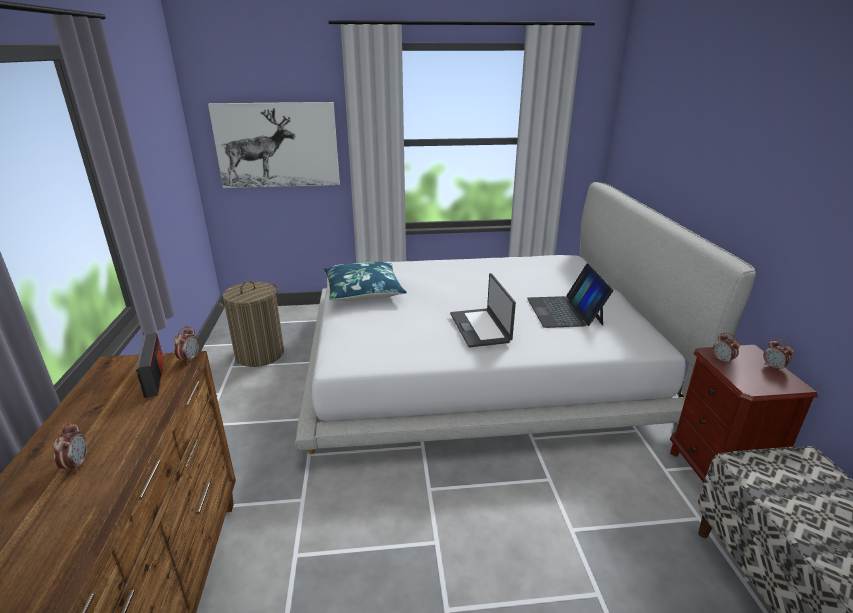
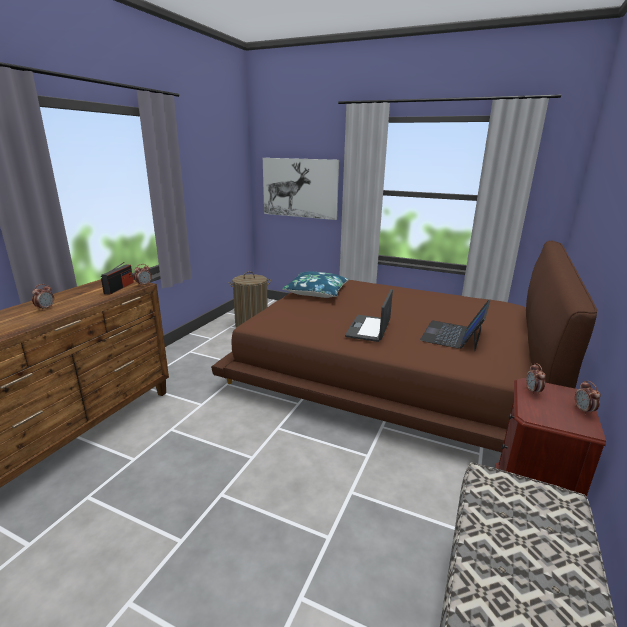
camera: 30 degrees right, 5 degrees down
white bed [295,182,756,454] -> brown bed [211,241,597,453]

